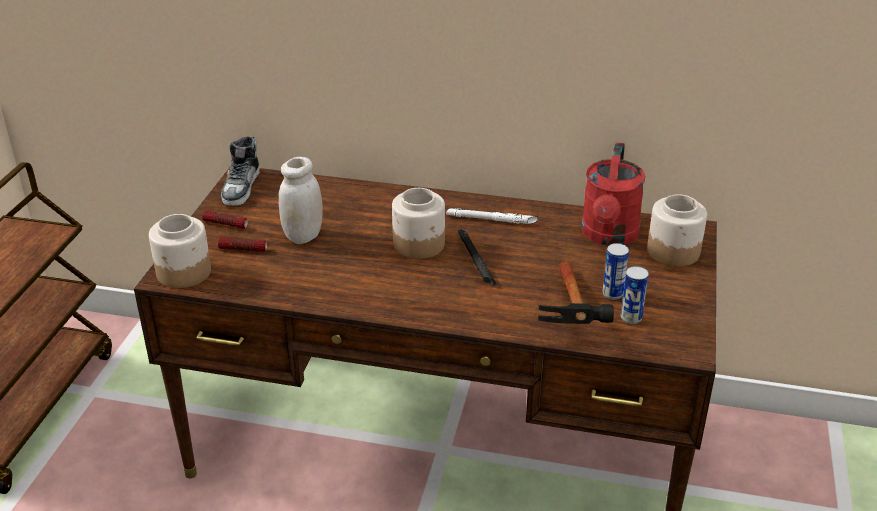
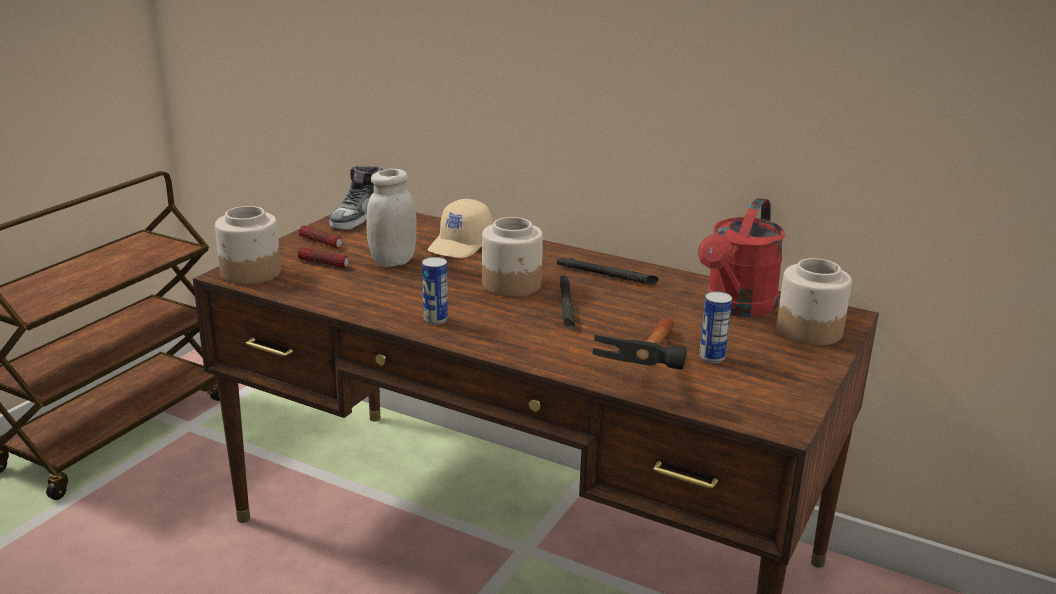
camera: 15 degrees right, 10 degrees down
white flashlight [446,208,538,224] -> black flashlight [557,257,659,285]
can [621,266,649,324] -> can moved to [422,257,448,325]
none -> beige cap [428,199,493,258]

